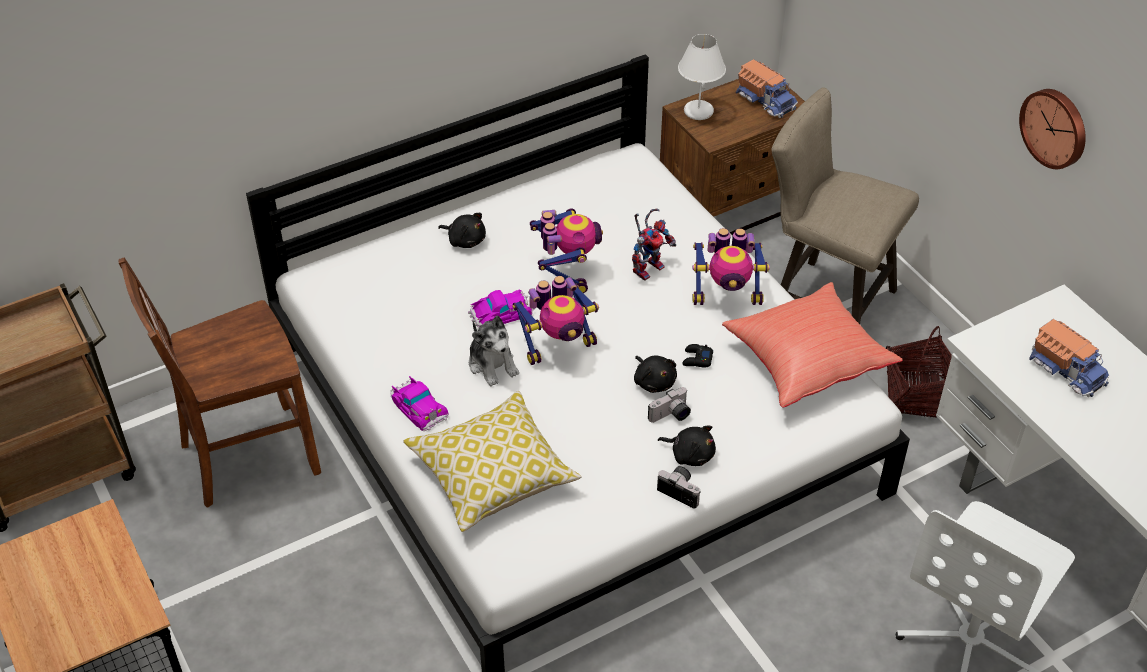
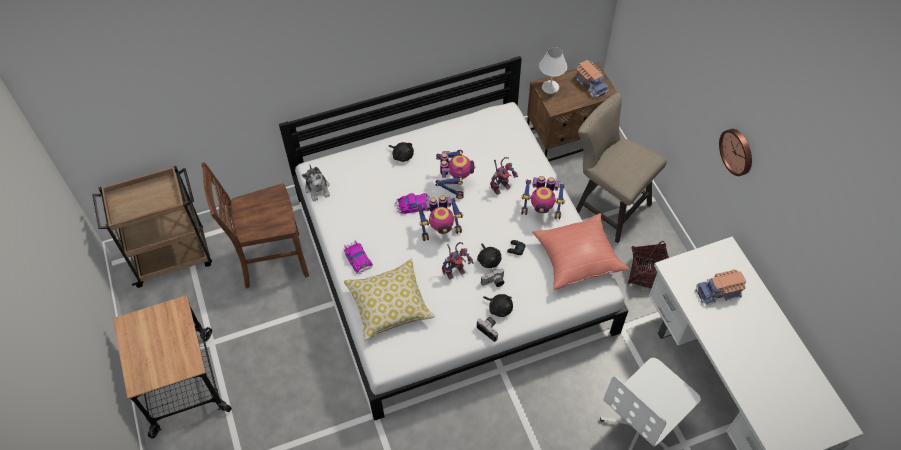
camera: 10 degrees right, 10 degrees up
plush toy [469,316,519,386] -> plush toy moved to [302,165,330,201]
toy truck [1029,319,1110,398] -> toy truck turned 105 degrees clockwise [695,269,746,305]
none -> toy robot [442,242,473,279]

